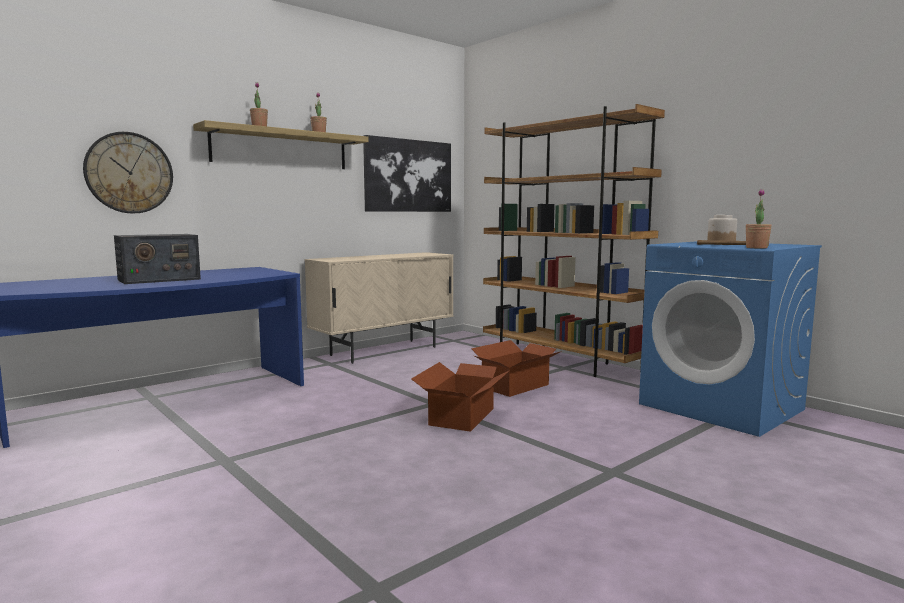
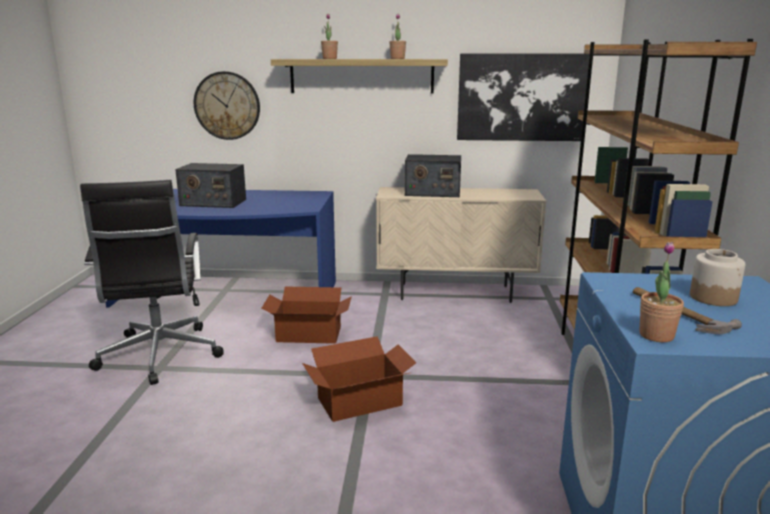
camera: 45 degrees right, 10 degrees up
cardboard box [471,340,562,397] -> cardboard box moved to [262,287,352,344]
none -> black office chair [80,180,223,385]
none -> radio [404,154,461,197]

